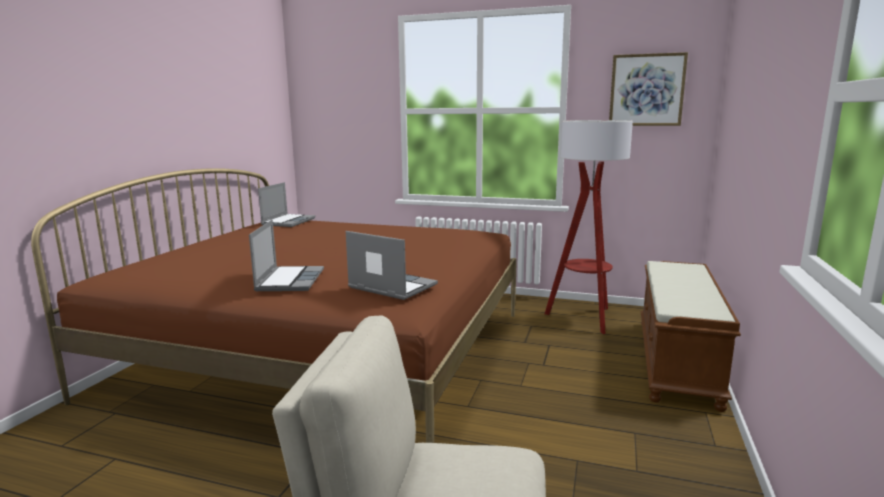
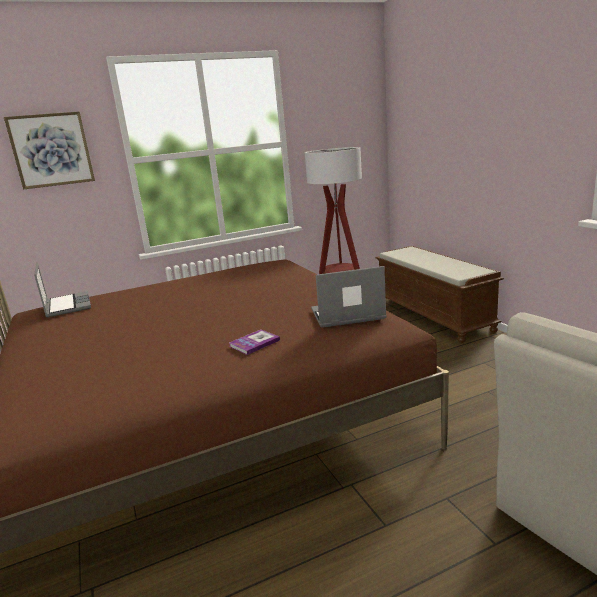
camera: 40 degrees left, 5 degrees up
laptop [249,220,324,291] -> book [229,330,280,355]
picture [609,52,688,126] -> picture moved to [4,112,95,190]

